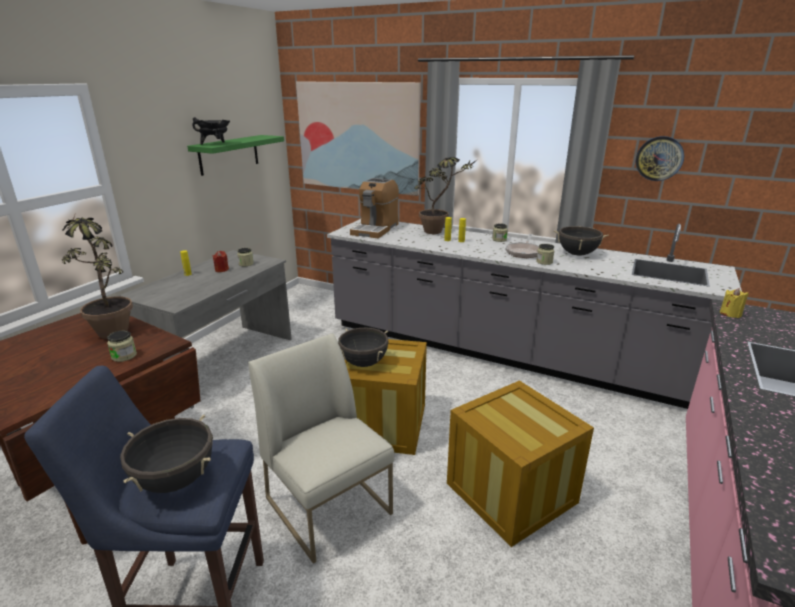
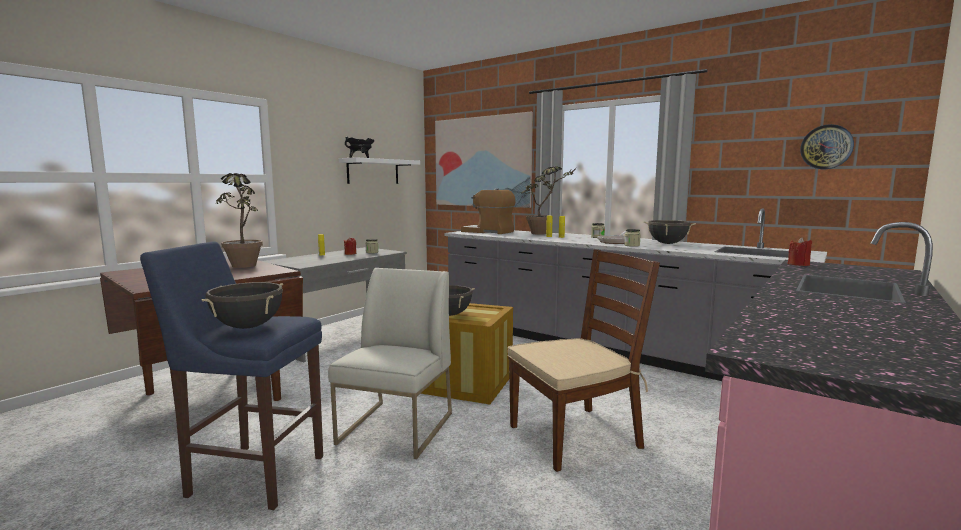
camera: 10 degrees right, 15 degrees down
jar [107,331,137,362] -> none
green shelf [187,135,284,176] -> white shelf [339,157,420,184]
white chair [248,333,394,564] -> white chair turned 45 degrees clockwise [328,268,452,459]
coffee machine [350,178,399,238] -> coffee machine turned 90 degrees clockwise [461,189,515,234]
crate [447,380,594,547] -> brown chair [507,249,660,472]
wall clock [636,136,684,181] -> wall clock moved to [800,124,854,169]
yellow candle [720,288,749,318] -> red candle [788,237,812,266]

